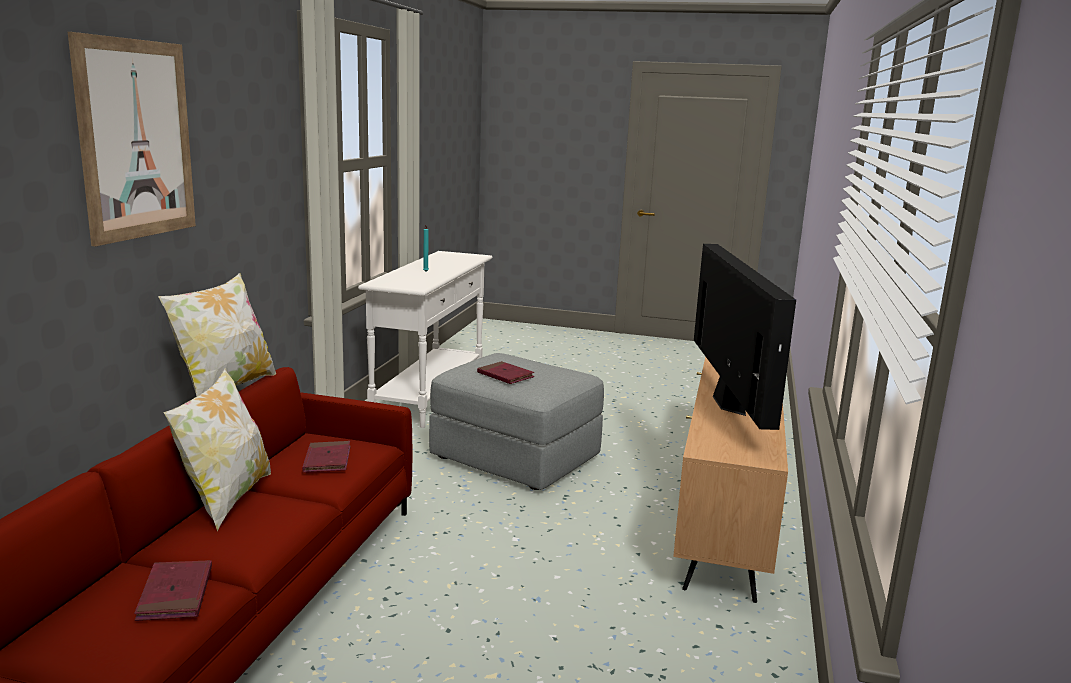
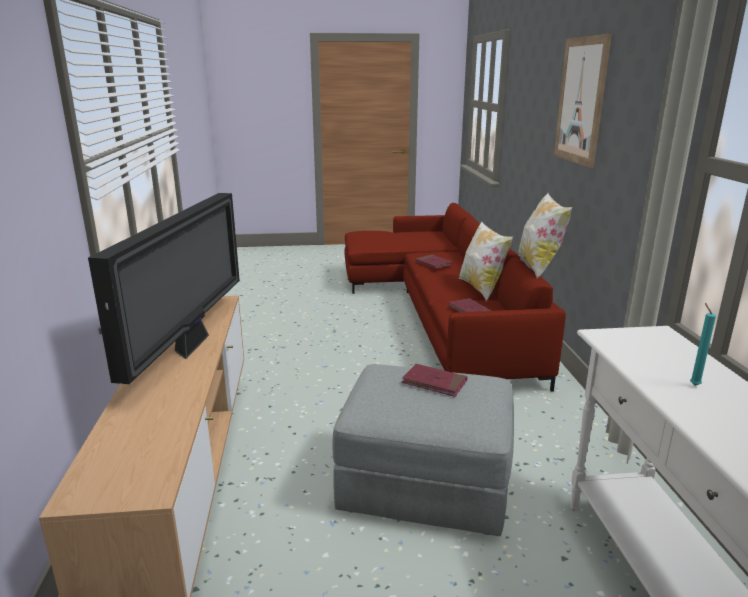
camera: 160 degrees right, 5 degrees up
television [694,244,796,430] -> television turned 150 degrees counterclockwise [88,193,240,384]

